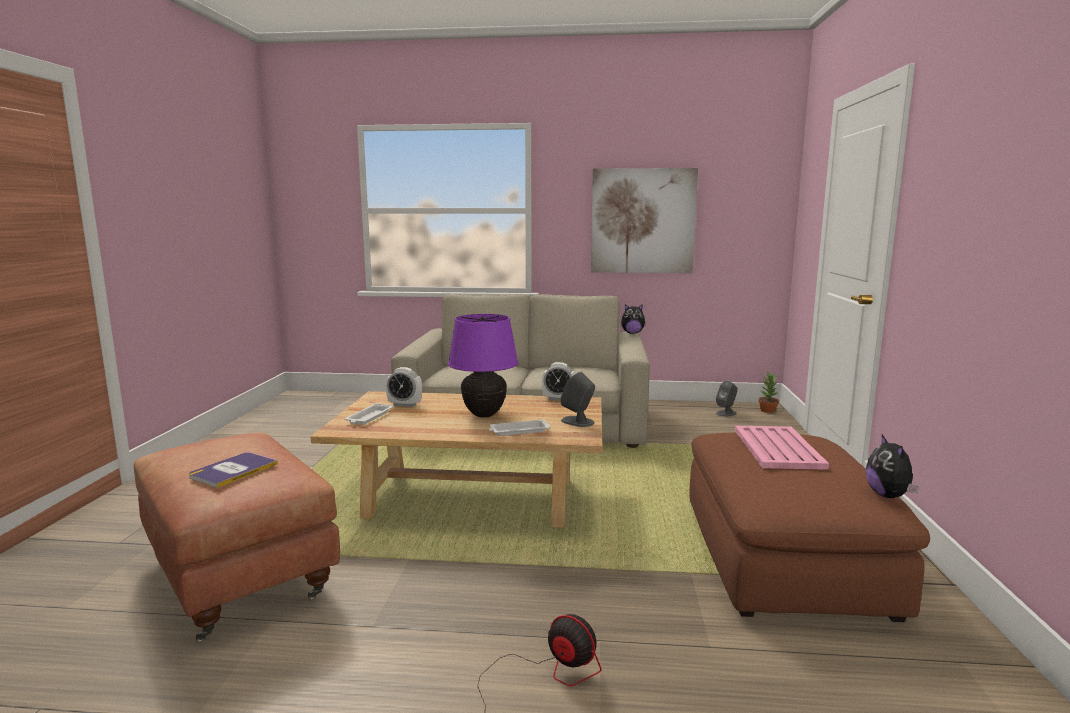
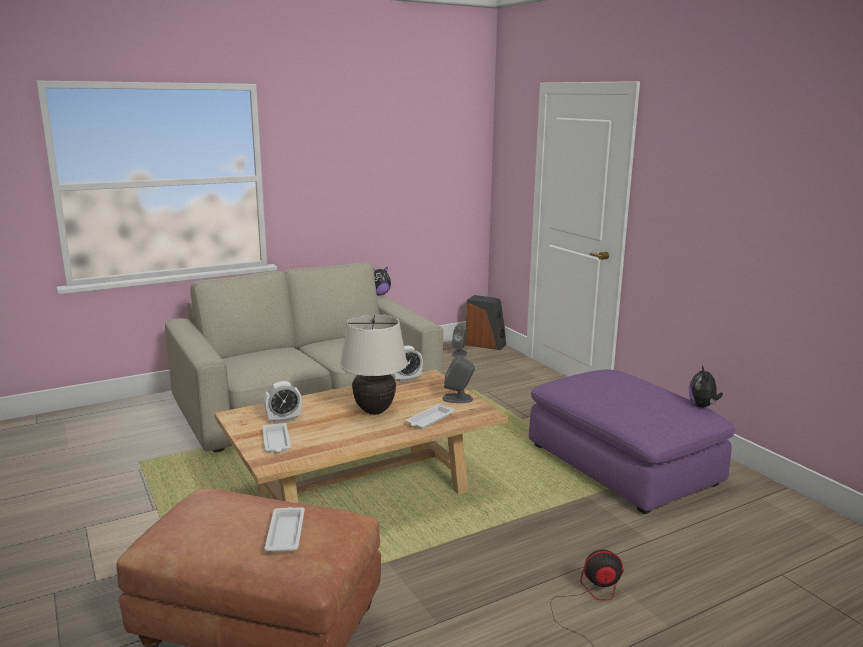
camera: 35 degrees left, 5 degrees up
book [189,452,278,488] -> white tray [264,507,305,552]
purple table lamp [448,314,519,418] -> beige table lamp [340,314,408,415]
picture [591,168,698,273] -> none
brown ottoman [689,433,930,622] -> purple ottoman [529,369,735,514]
pink tray [735,426,829,470] -> none
potted plant [758,372,779,413] -> speaker [465,295,506,350]
plush toy [866,434,919,498] -> plush toy turned 45 degrees clockwise [689,365,723,408]

